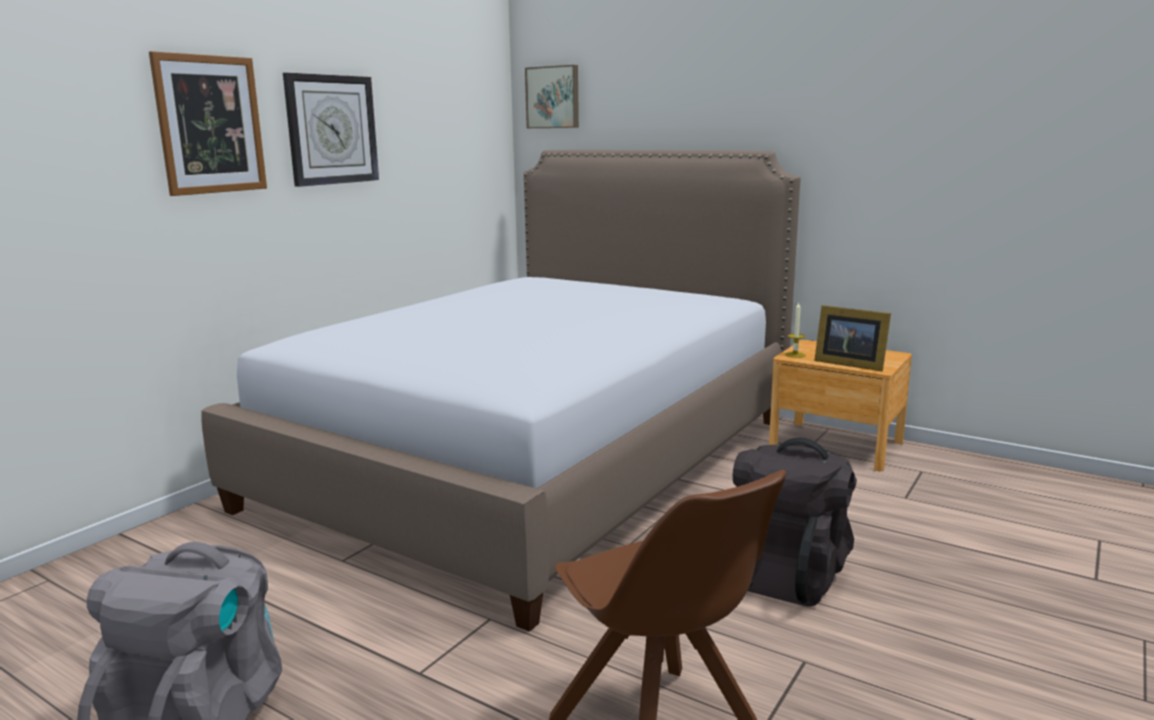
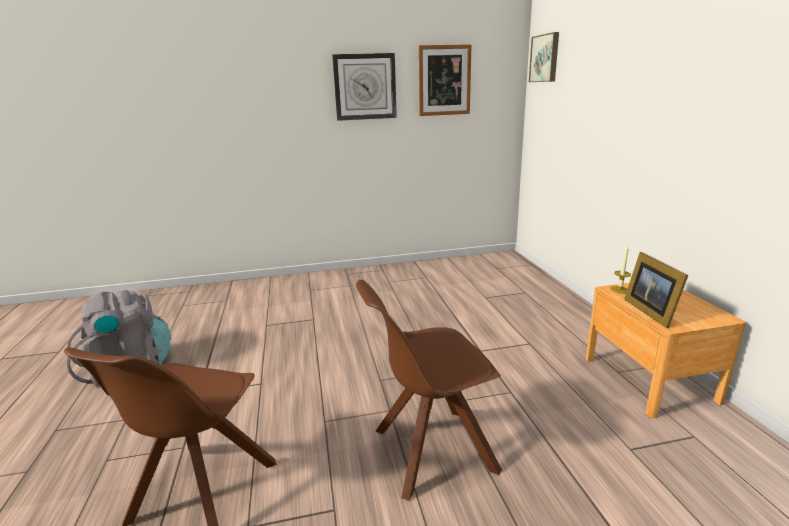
camera: 45 degrees right, 5 degrees up
picture [149,51,267,196] -> picture moved to [419,44,471,116]
bed [202,150,800,632] -> none
black backpack [733,438,857,607] -> brown chair [356,280,502,501]

